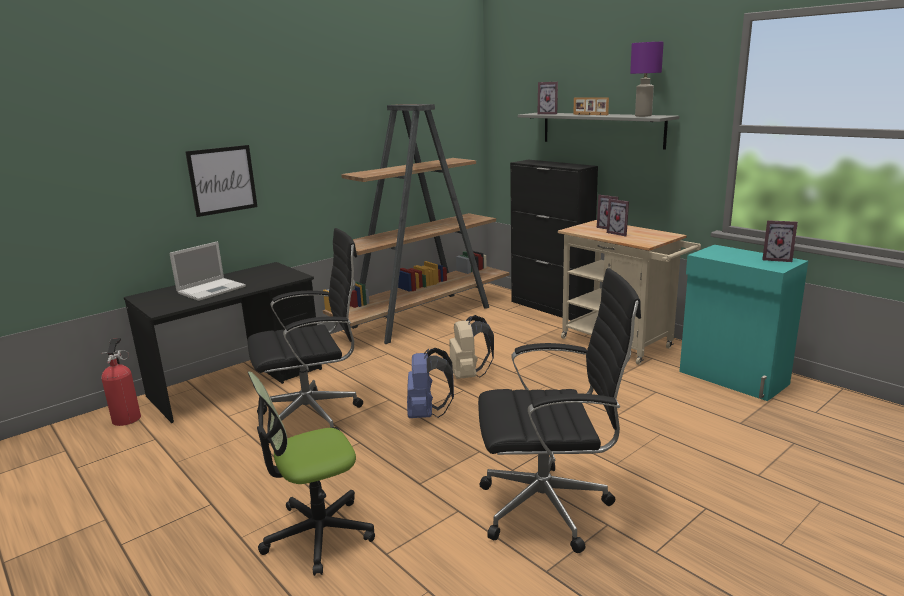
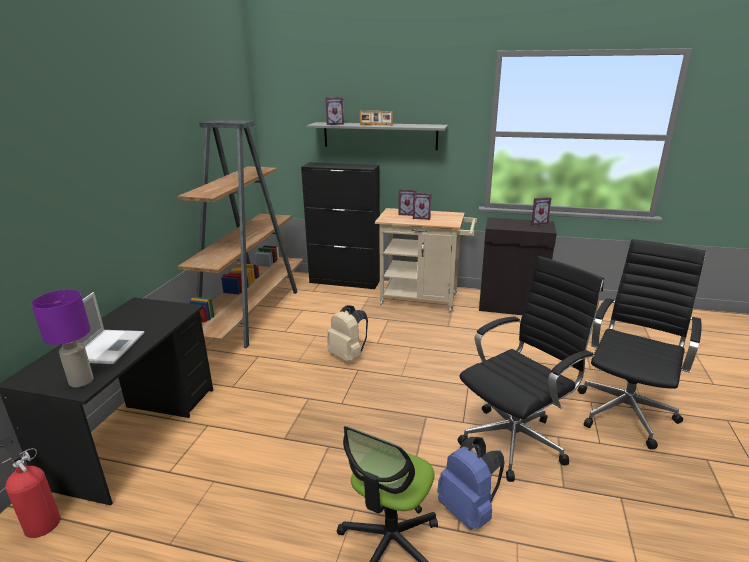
camera: 35 degrees left, 5 degrees up
picture [185,145,258,217] -> none
black office chair [248,228,363,443] -> black office chair moved to [577,239,706,450]
blue backpack [407,348,454,418] -> blue backpack moved to [437,437,504,530]
purple table lamp [630,42,664,117] -> purple table lamp moved to [31,289,94,388]
turquoise cabinet [679,245,808,401] -> black cabinet [479,218,557,315]

